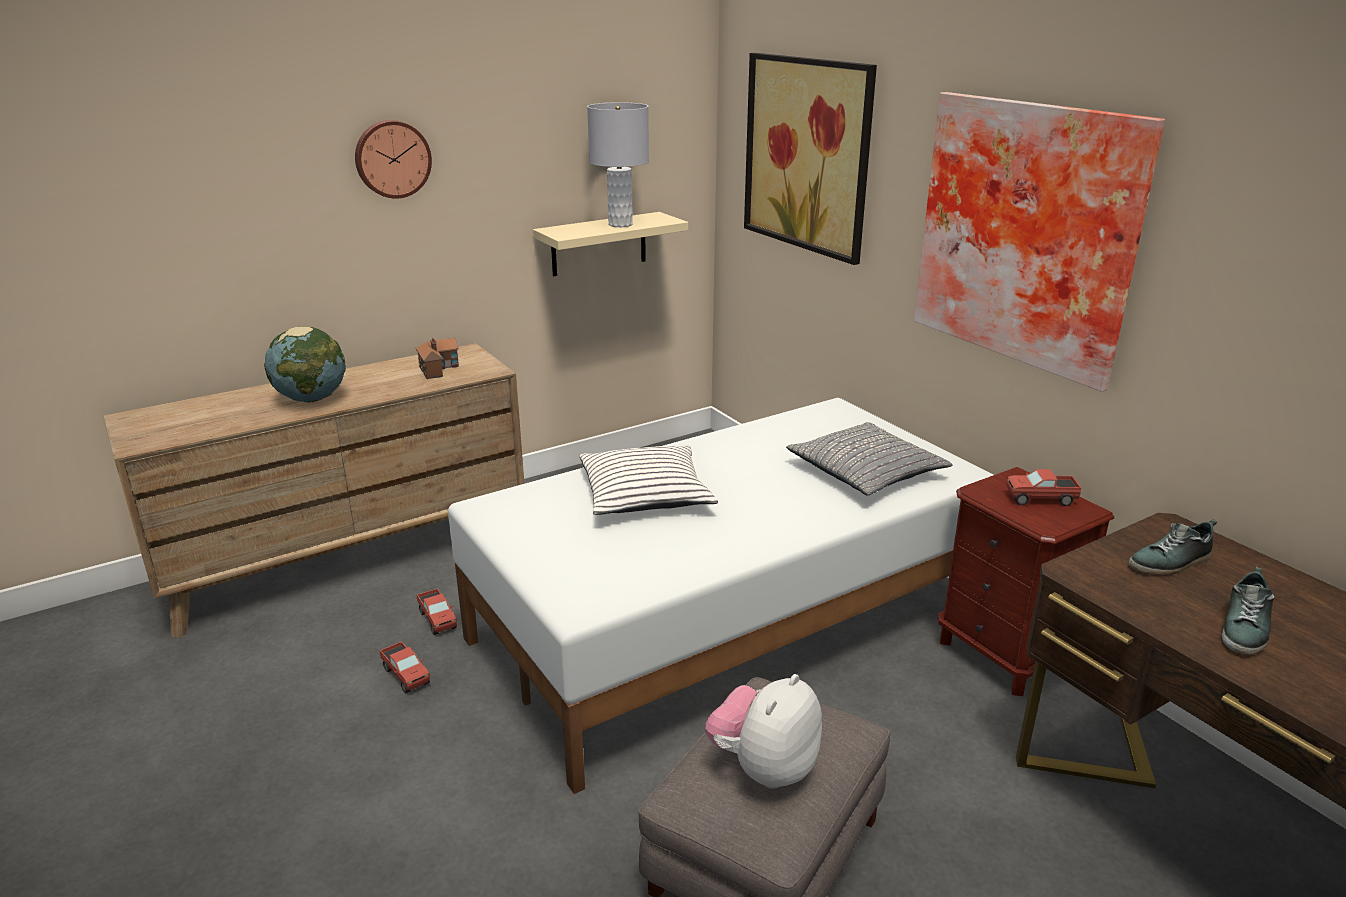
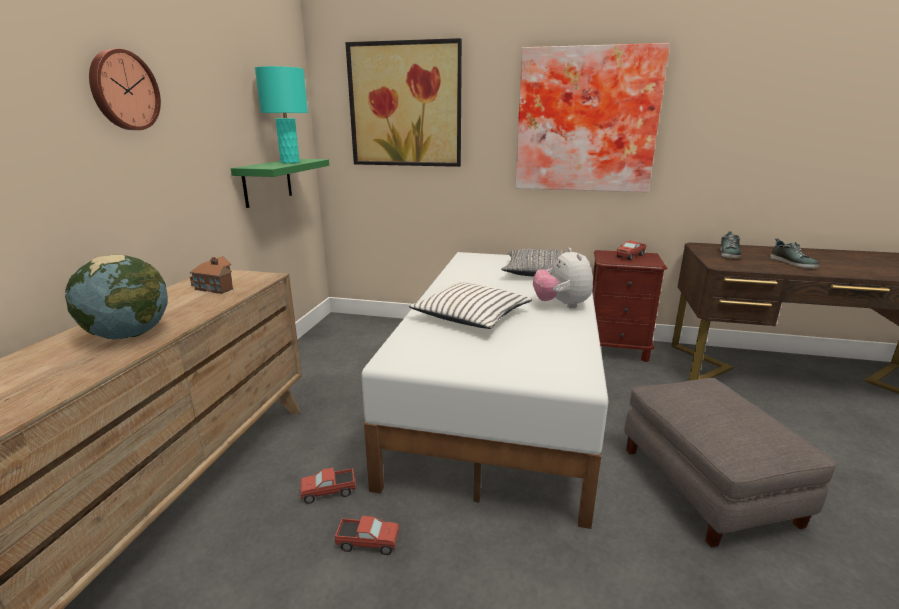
camera: 45 degrees left, 5 degrees down
toy truck [417,588,457,635] -> toy truck turned 150 degrees clockwise [300,468,356,504]
beige shelf [533,212,688,277] -> green shelf [231,159,329,208]
grey table lamp [587,102,649,227] -> turquoise table lamp [255,66,308,163]
plush toy [705,674,822,789] -> plush toy moved to [533,248,593,309]

